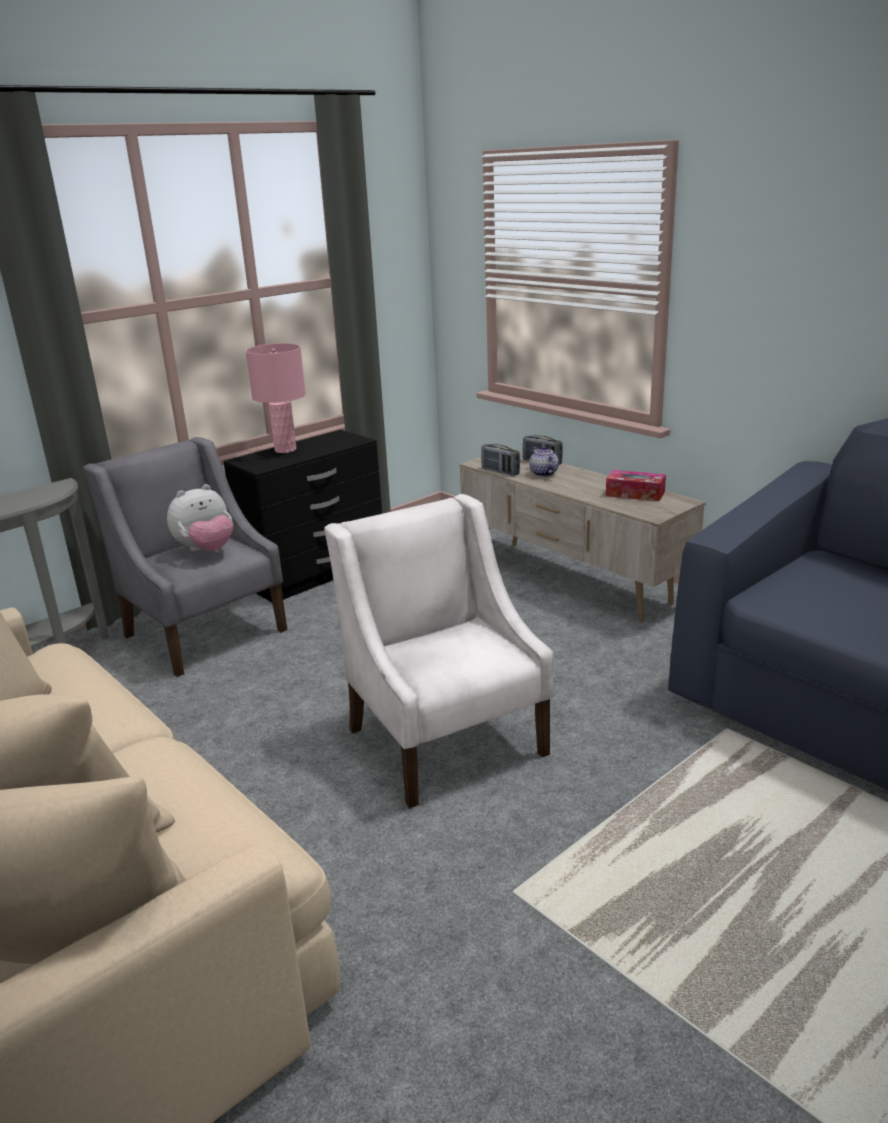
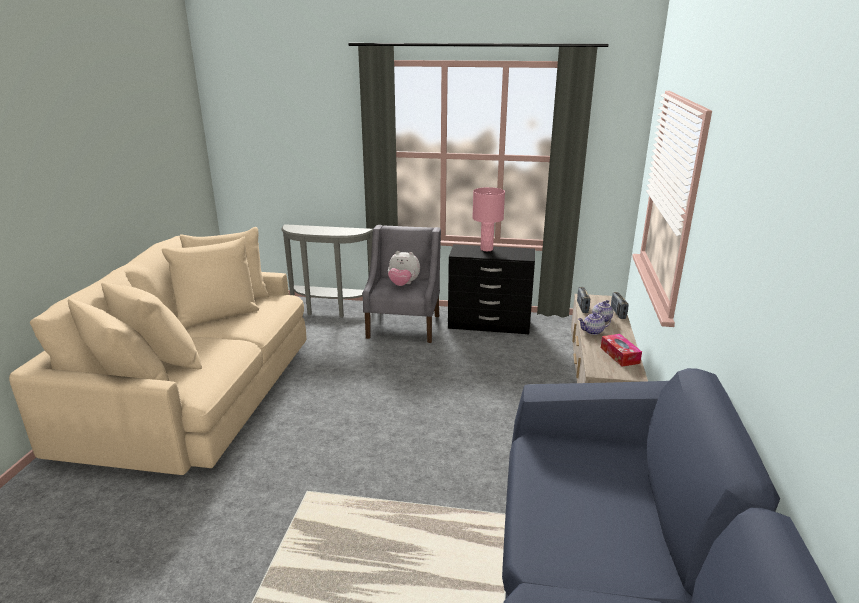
camera: 50 degrees right, 0 degrees up
white armchair [324,494,554,808] -> none
none -> teapot [578,313,611,335]

